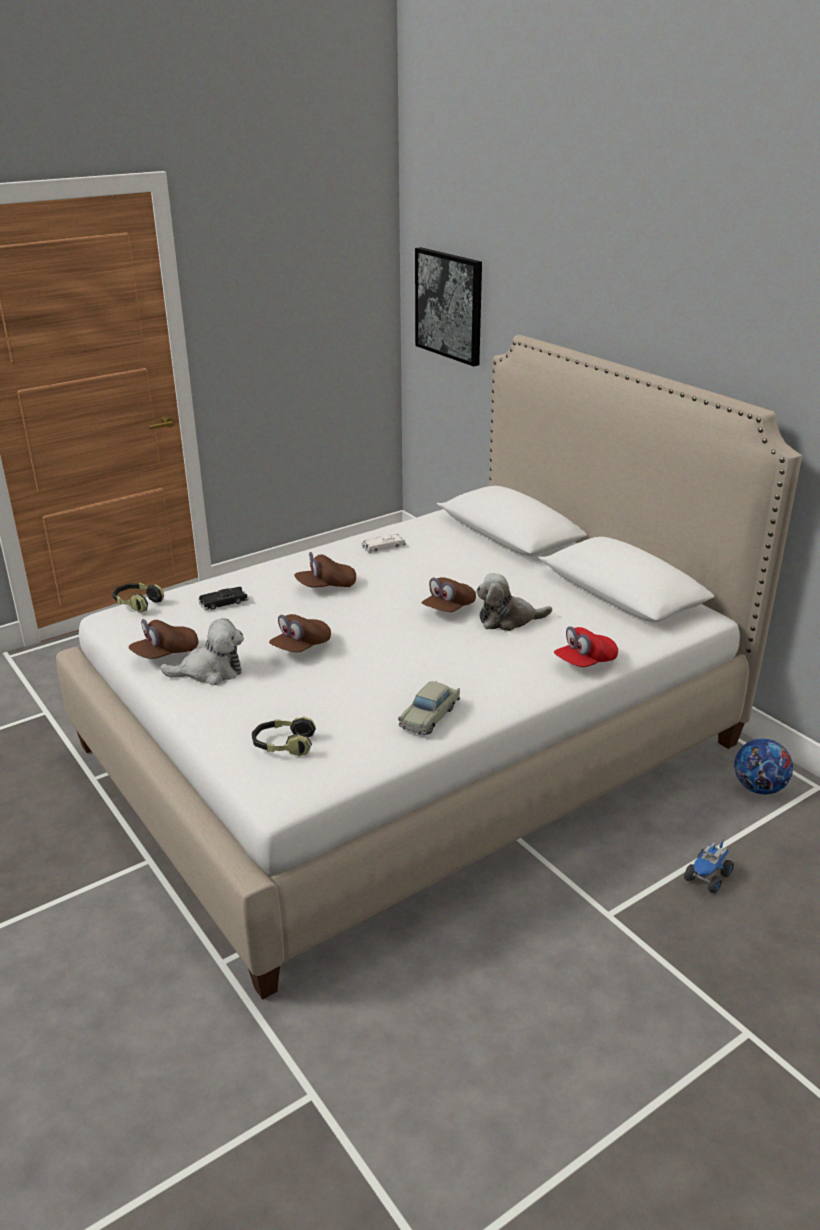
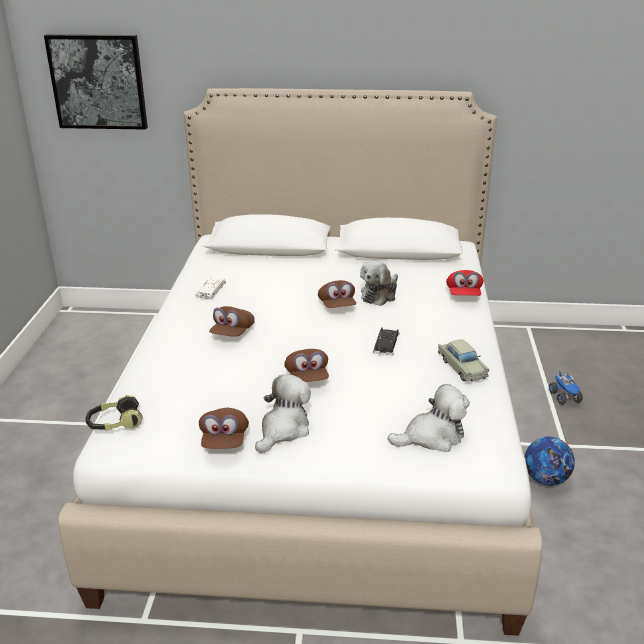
camera: 50 degrees left, 0 degrees up
black toy car [198,587,249,610] -> black toy car moved to [373,328,400,355]
headphones [252,716,316,756] -> plush toy [388,384,470,452]
football [734,739,793,794] -> football moved to [525,436,575,486]

